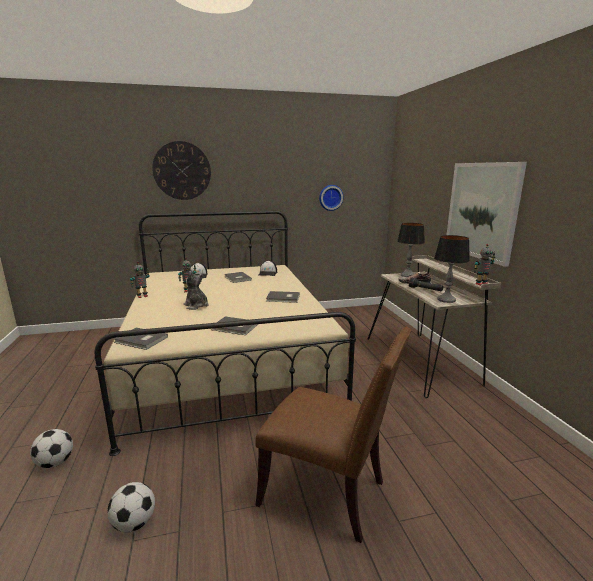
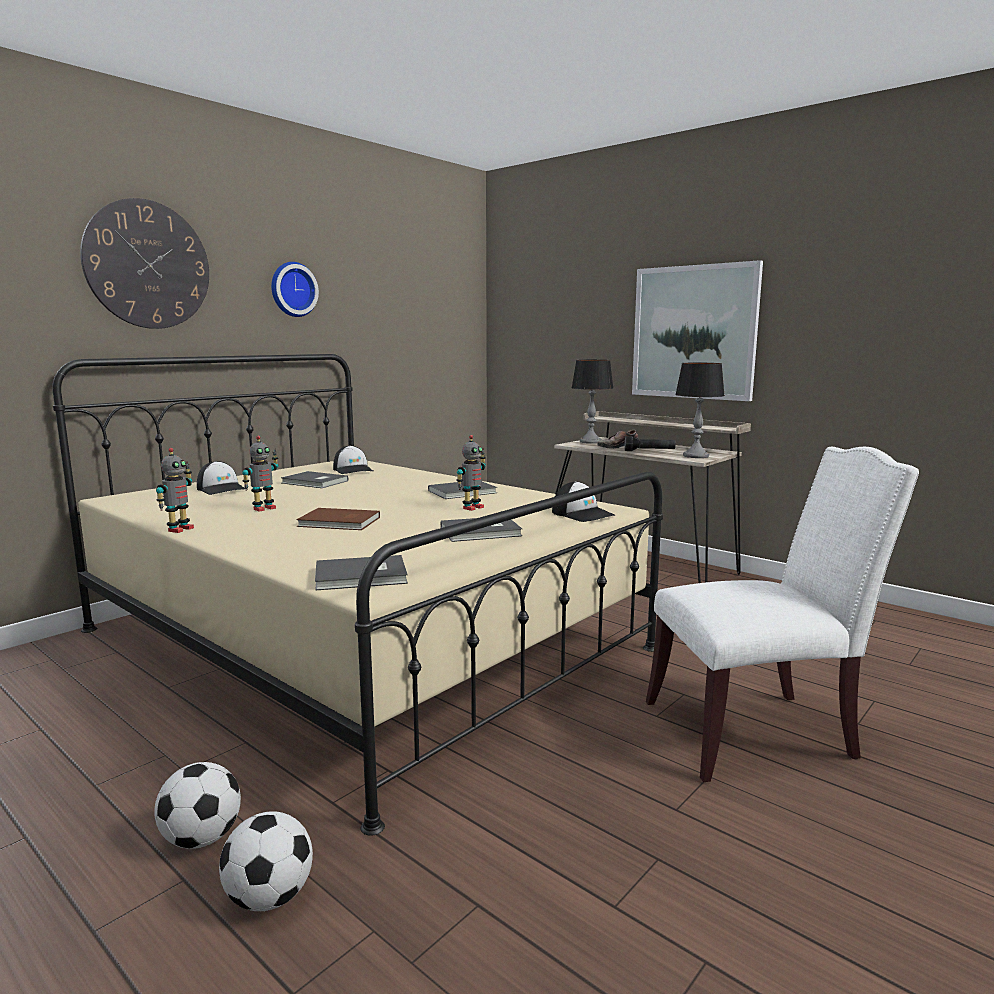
camera: 35 degrees left, 5 degrees down
football [107,482,155,532] -> football moved to [154,762,241,849]
plush toy [184,271,209,310] -> brown book [296,508,380,530]
brown chair [255,327,412,543] -> white chair [646,446,919,782]
wall clock [319,185,343,211] -> wall clock moved to [271,262,319,317]
toy robot [474,244,495,286] -> toy robot moved to [456,435,486,511]
none -> cap [552,481,615,522]

